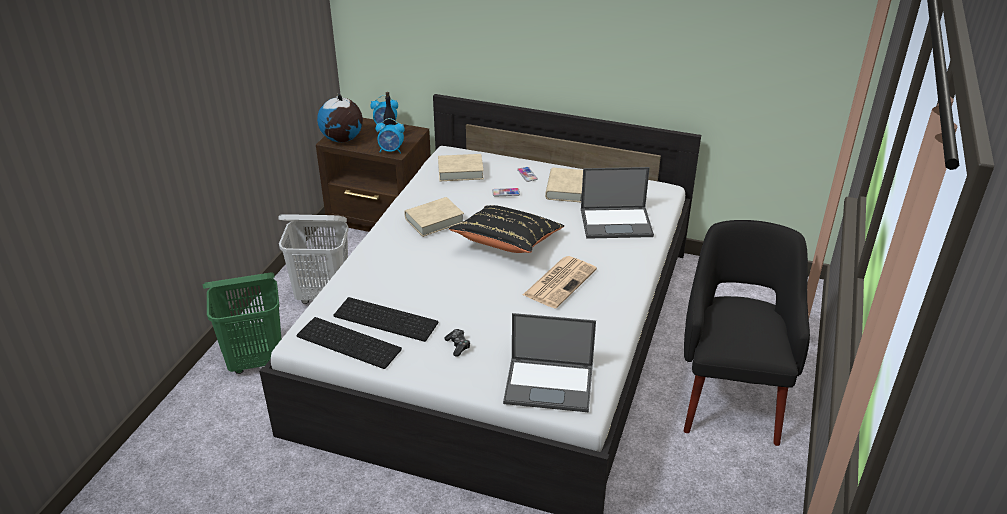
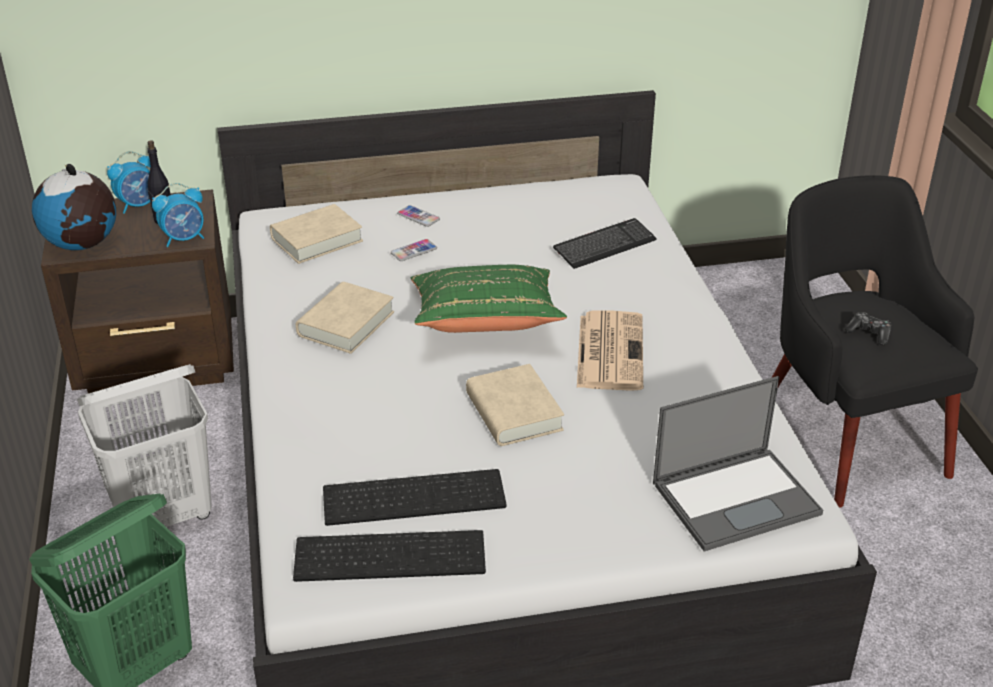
camera: 30 degrees left, 0 degrees up
game controller [444,329,470,357] -> game controller moved to [845,312,892,345]
black pillow [449,205,564,253] -> green pillow [411,265,567,333]
beige book [545,168,583,202] -> beige book moved to [466,364,564,446]
laptop [581,167,654,239] -> keyboard [553,218,657,269]

